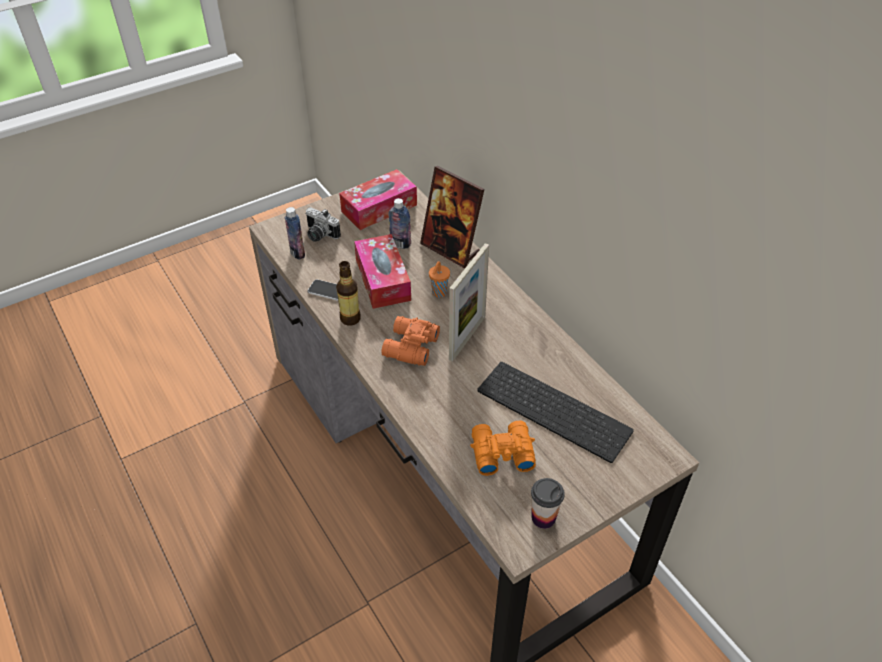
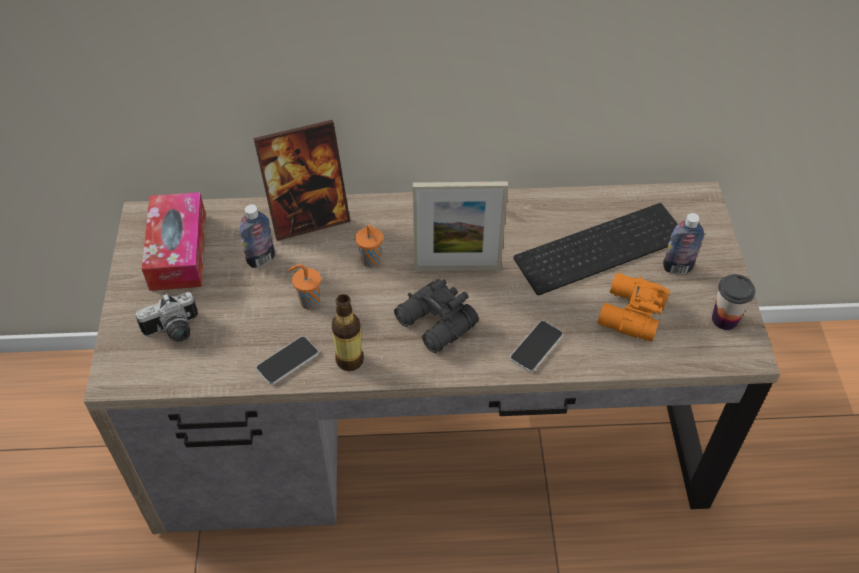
camera: 60 degrees left, 5 degrees up
bottle [285,207,305,260] -> bottle moved to [663,213,705,275]
tissue box [354,234,411,309] -> orange cup [289,264,321,310]
orange binoculars [381,316,440,366] -> black binoculars [394,279,479,353]
picture frame [449,243,489,361] -> picture frame turned 120 degrees clockwise [413,181,508,271]
none -> phone [510,321,563,372]

